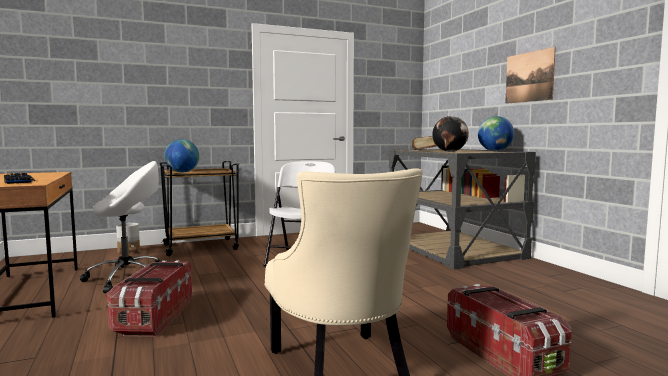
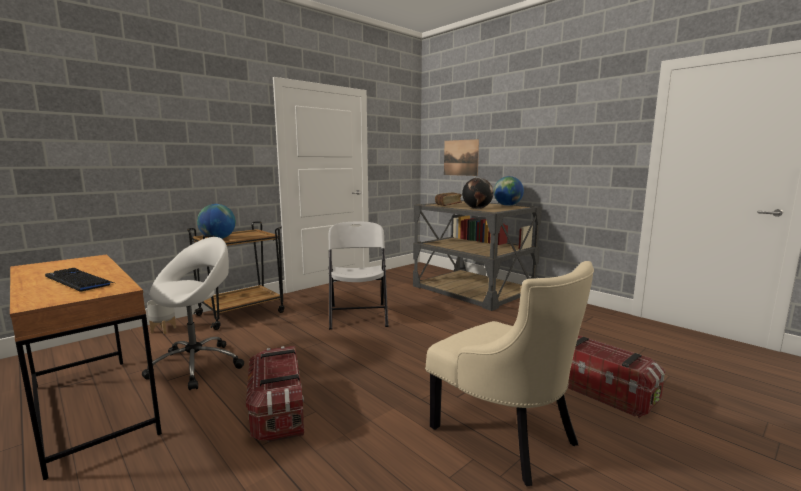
camera: 20 degrees left, 5 degrees up
picture [505,47,556,104] -> picture moved to [444,139,479,176]

